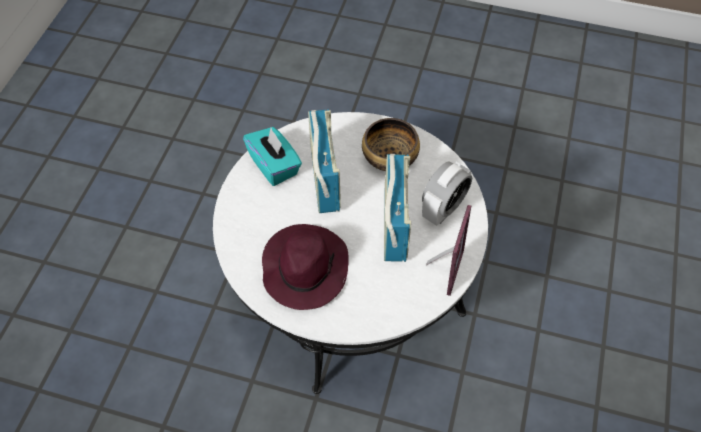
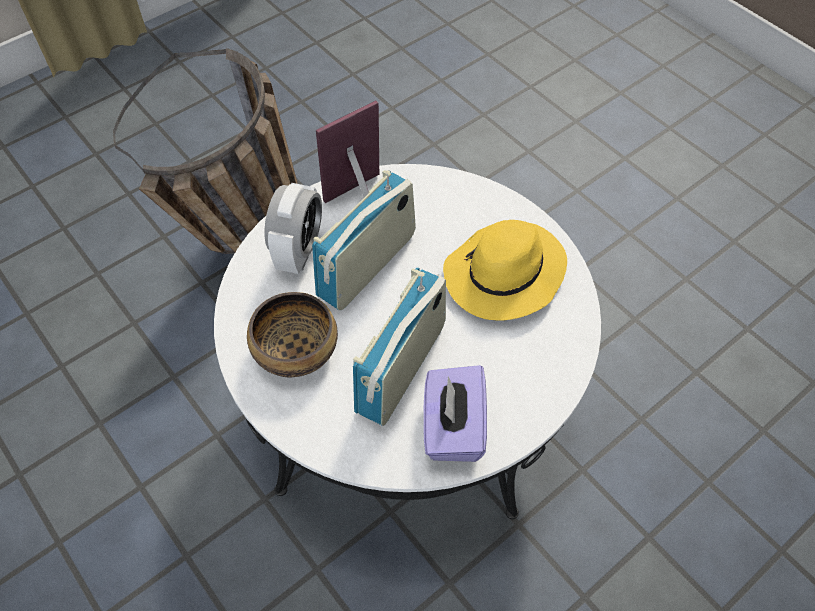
camera: 145 degrees left, 0 degrees up
turquoise tissue box [243,127,302,186] -> purple tissue box [423,365,487,462]
purple hat [262,224,349,310] -> yellow hat [443,220,567,321]
alarm clock [422,161,472,226] -> alarm clock turned 120 degrees clockwise [265,183,322,274]
none -> basket [113,48,298,254]

